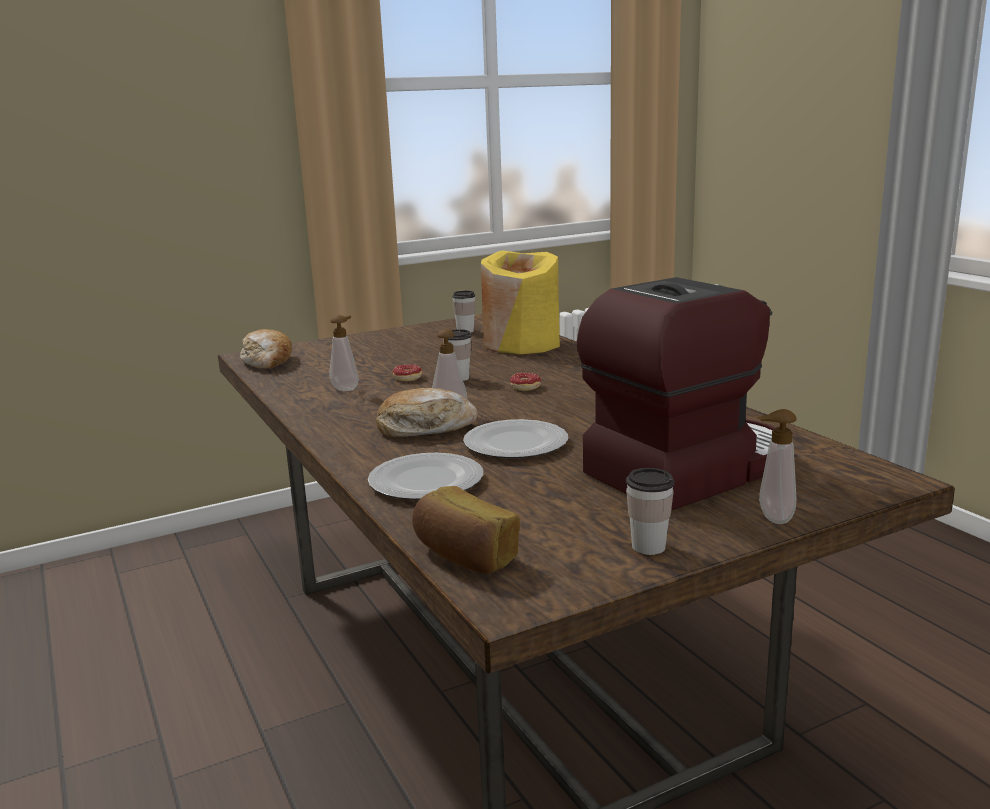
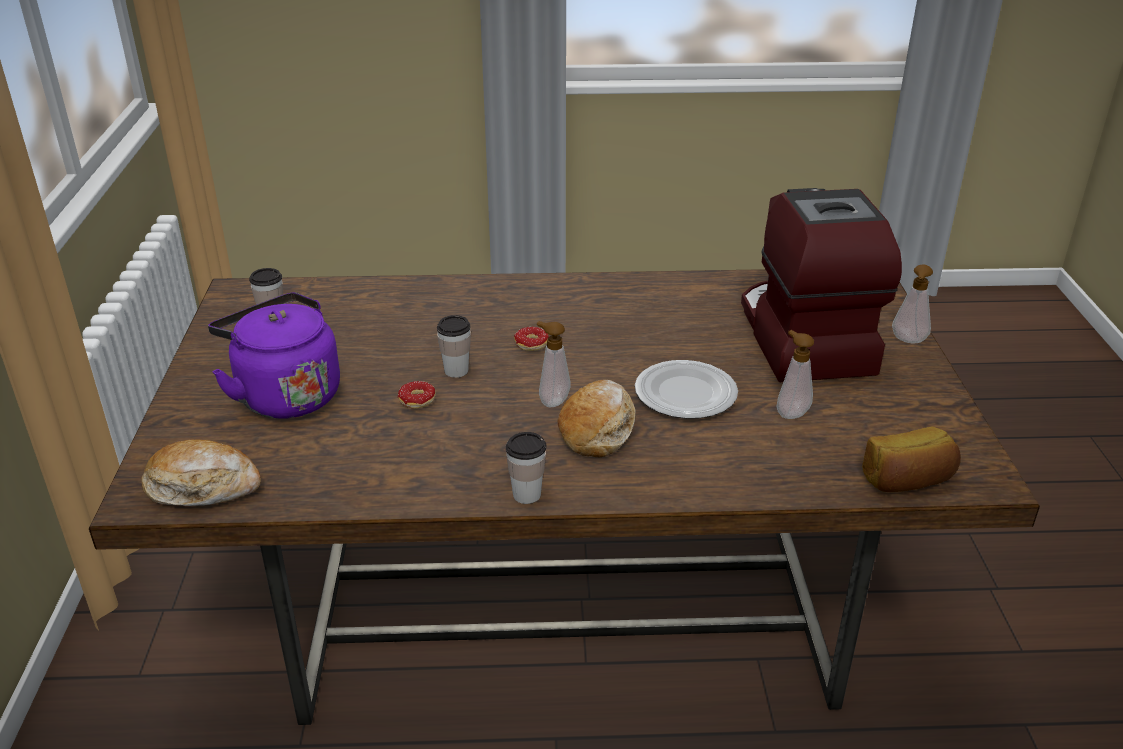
camera: 65 degrees left, 15 degrees up
soap dispenser [329,315,359,391] -> soap dispenser moved to [776,330,814,419]
plate [368,453,483,500] -> none
yellow vase [481,251,560,354] -> none
cup [626,468,674,555] -> cup moved to [505,432,546,504]
none -> purple kettle [208,292,340,419]

